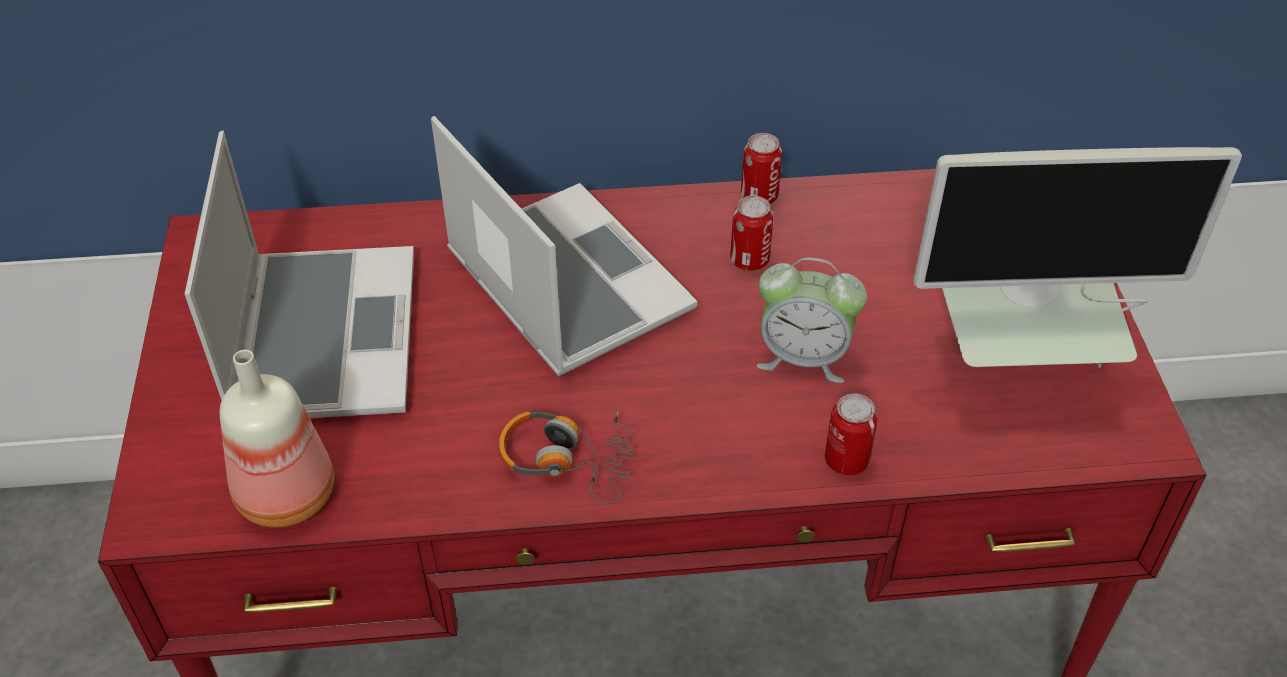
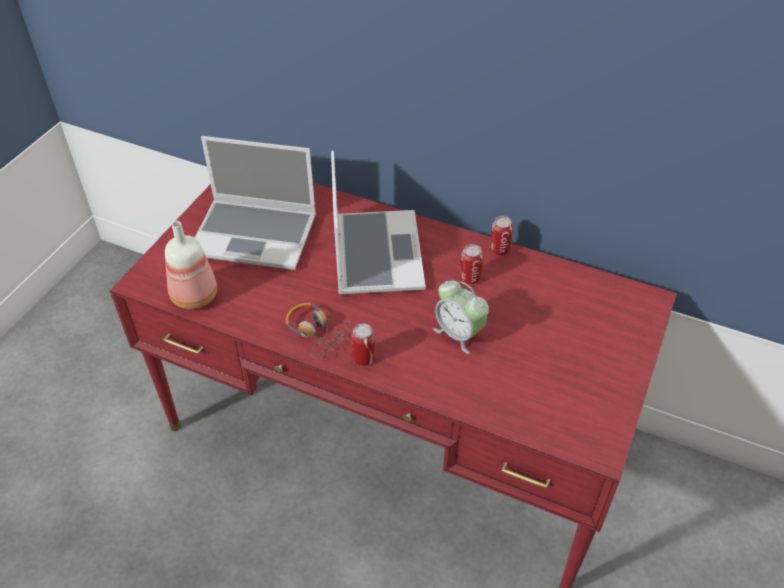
camera: 30 degrees right, 0 degrees up
laptop [184,131,414,418] -> laptop turned 75 degrees clockwise [195,136,316,270]
can [825,393,878,475] -> can moved to [351,323,375,366]
monitor [913,147,1242,368] -> none

